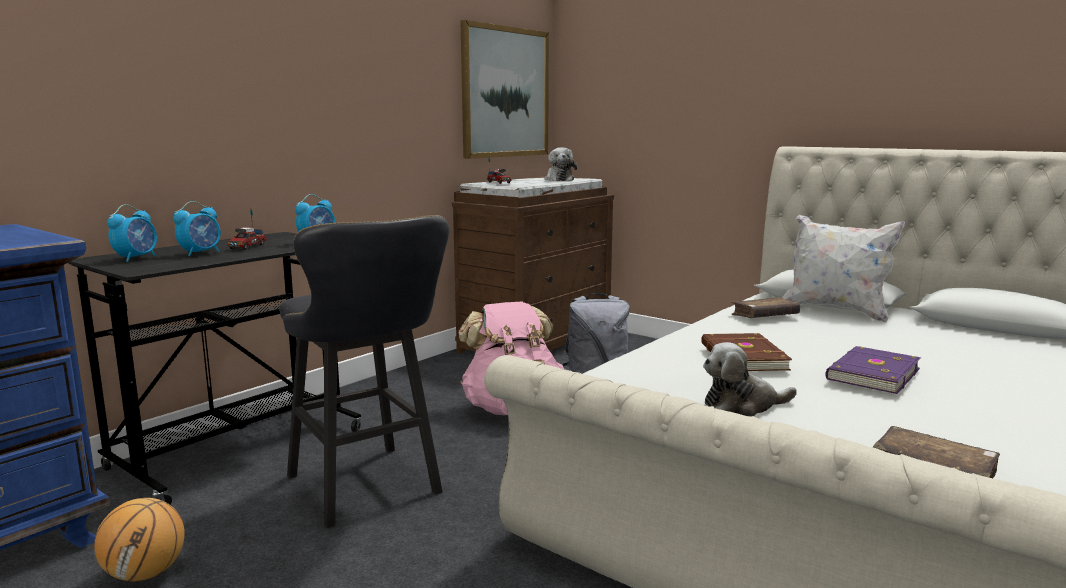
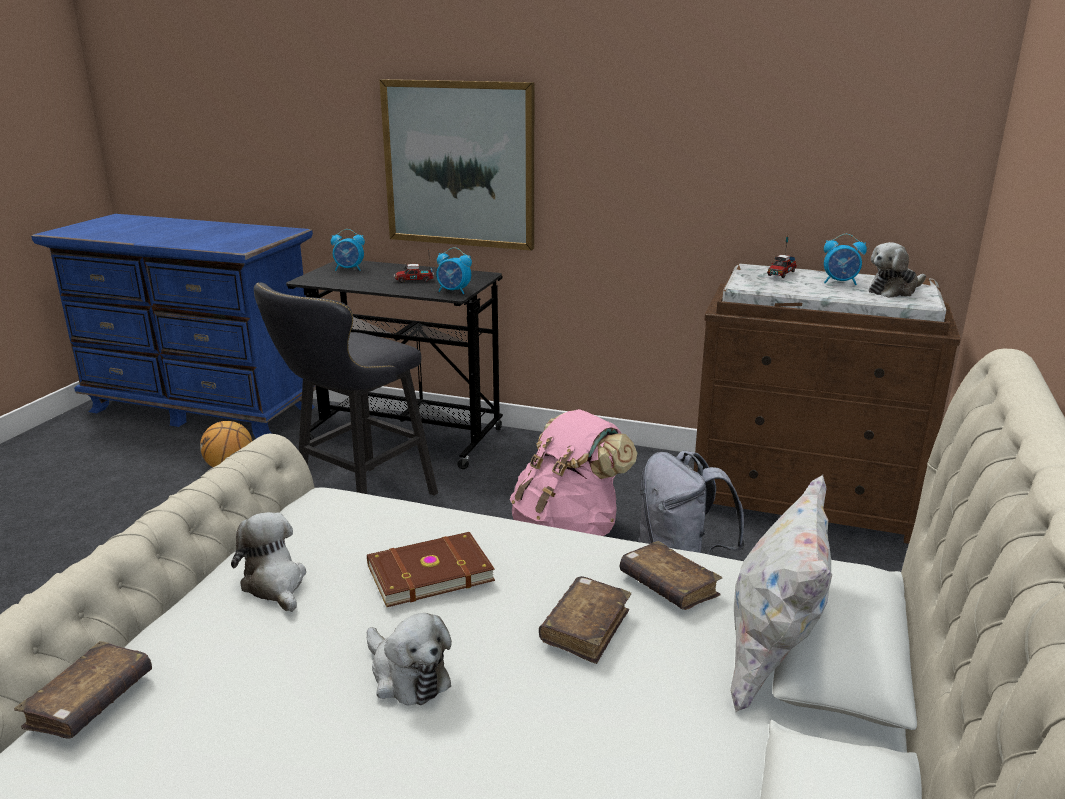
camera: 70 degrees right, 10 degrees up
alarm clock [173,201,221,256] -> alarm clock moved to [824,234,867,285]
picture [460,20,549,159] -> picture moved to [380,79,534,251]
purple book [826,346,921,394] -> plush toy [367,613,452,705]
none -> brown book [539,576,631,664]

